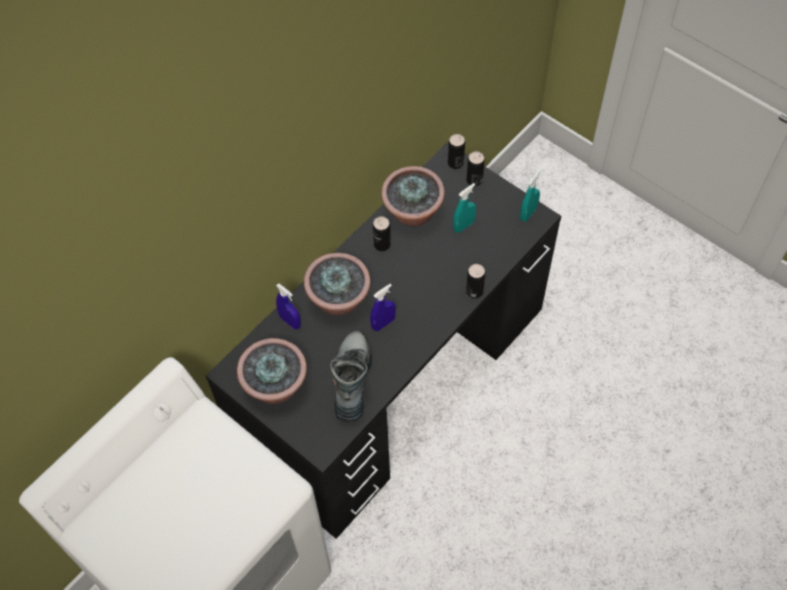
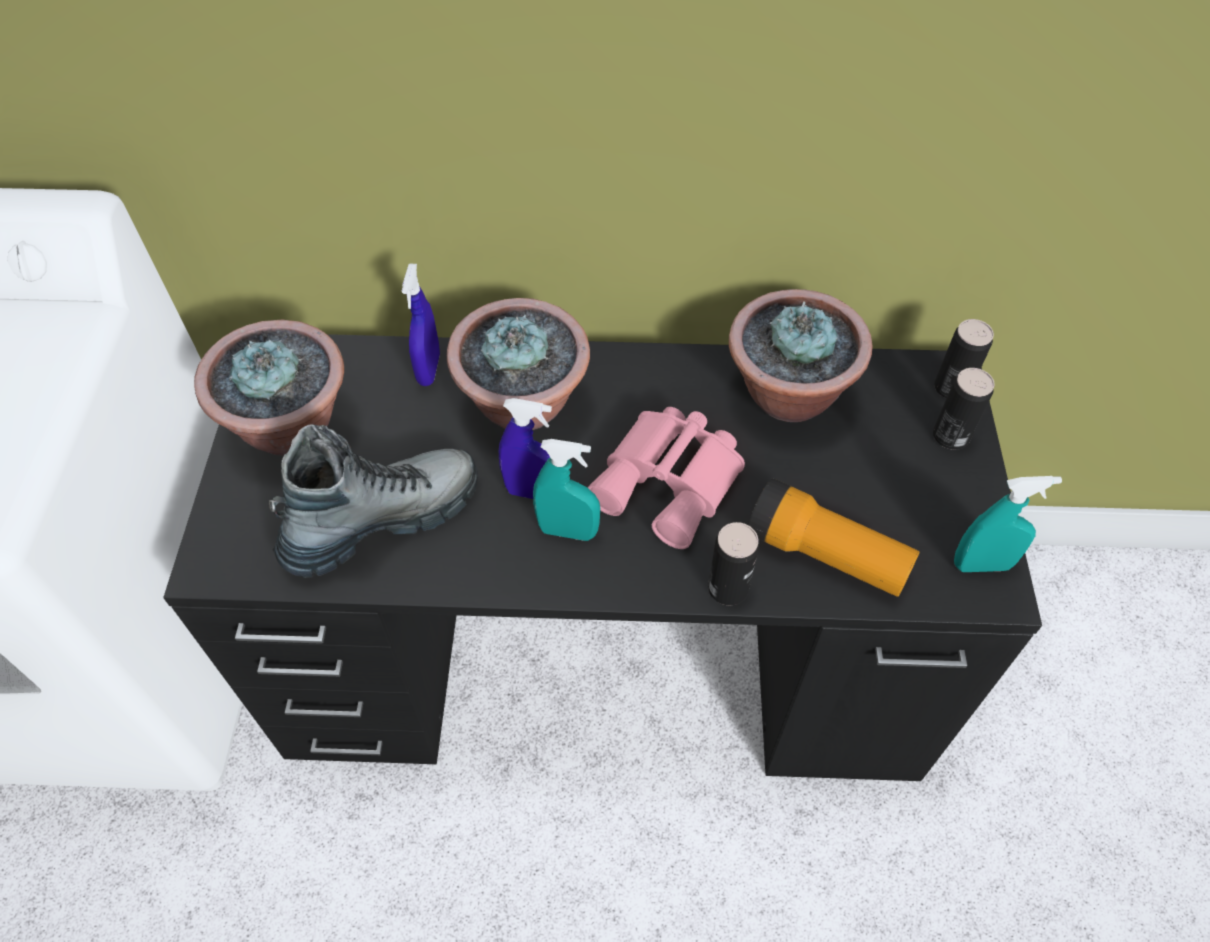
camera: 50 degrees right, 5 degrees down
can [373,216,391,251] -> none
turquoise spray bottle [453,183,476,233] -> turquoise spray bottle moved to [533,439,600,541]
none -> pink binoculars [588,407,745,549]
none -> flashlight [748,478,919,597]

